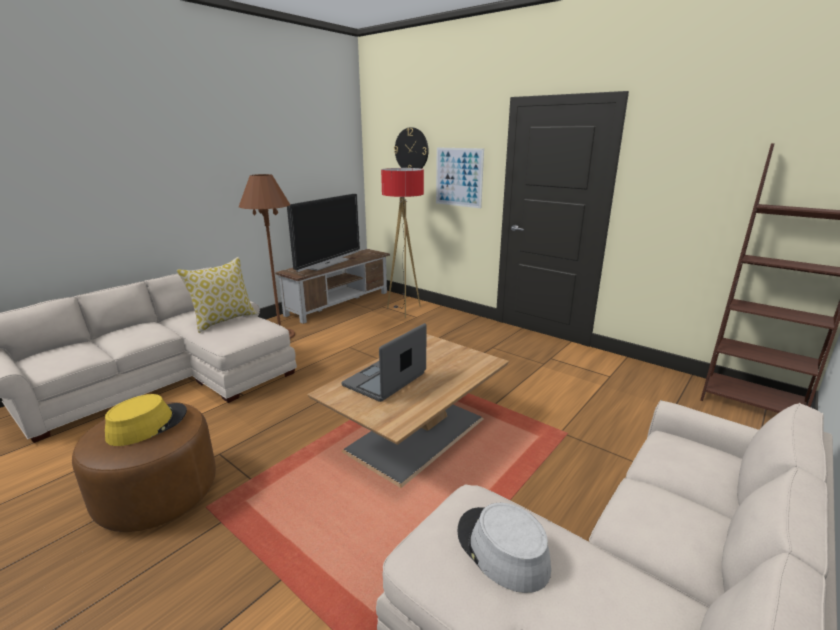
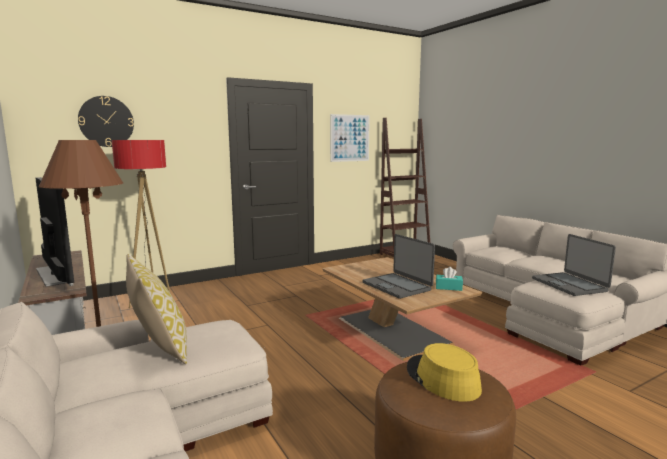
camera: 70 degrees left, 10 degrees down
picture [436,147,484,208] -> picture moved to [330,114,370,162]
grey hat [457,503,551,593] -> laptop [532,234,616,296]
none -> turquoise tissue box [436,267,463,291]

